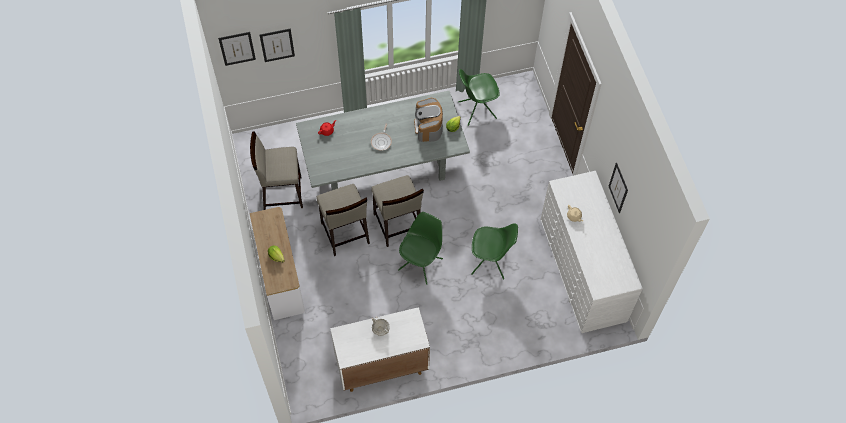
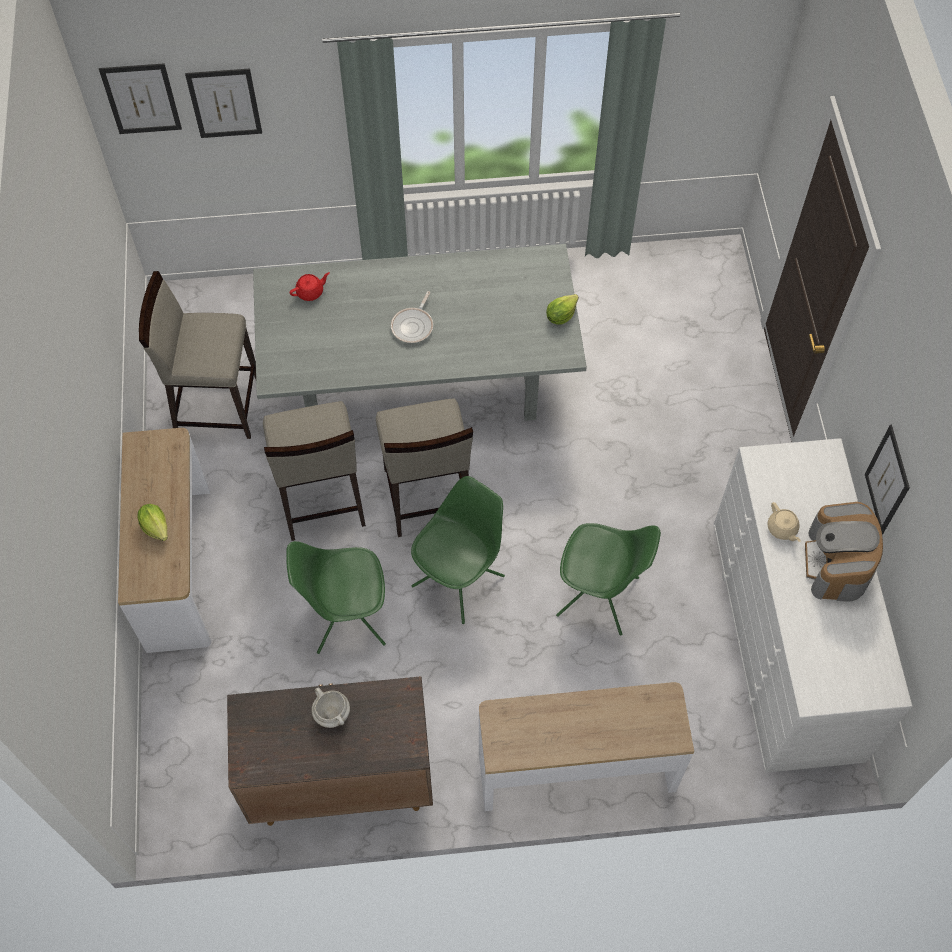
camera: 10 degrees right, 0 degrees up
white cabinet [330,307,430,392] -> brown cabinet [227,676,433,826]
coffee machine [414,98,443,142] -> coffee machine moved to [805,502,883,602]
green chair [459,69,500,126] -> green chair moved to [286,541,386,654]
none -> console table [479,682,694,811]

